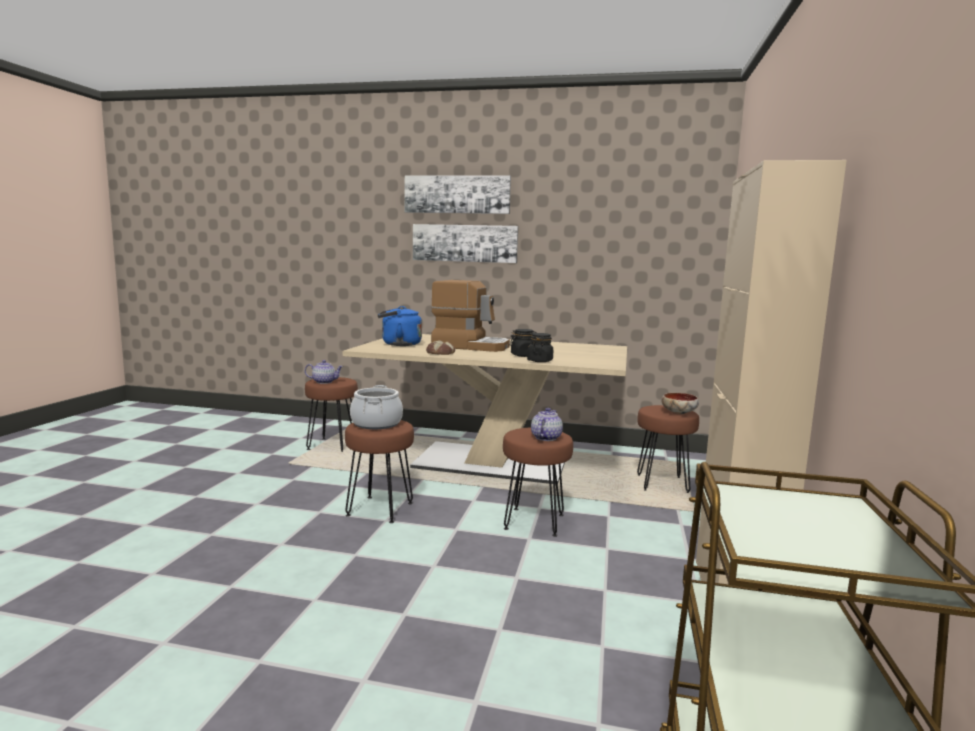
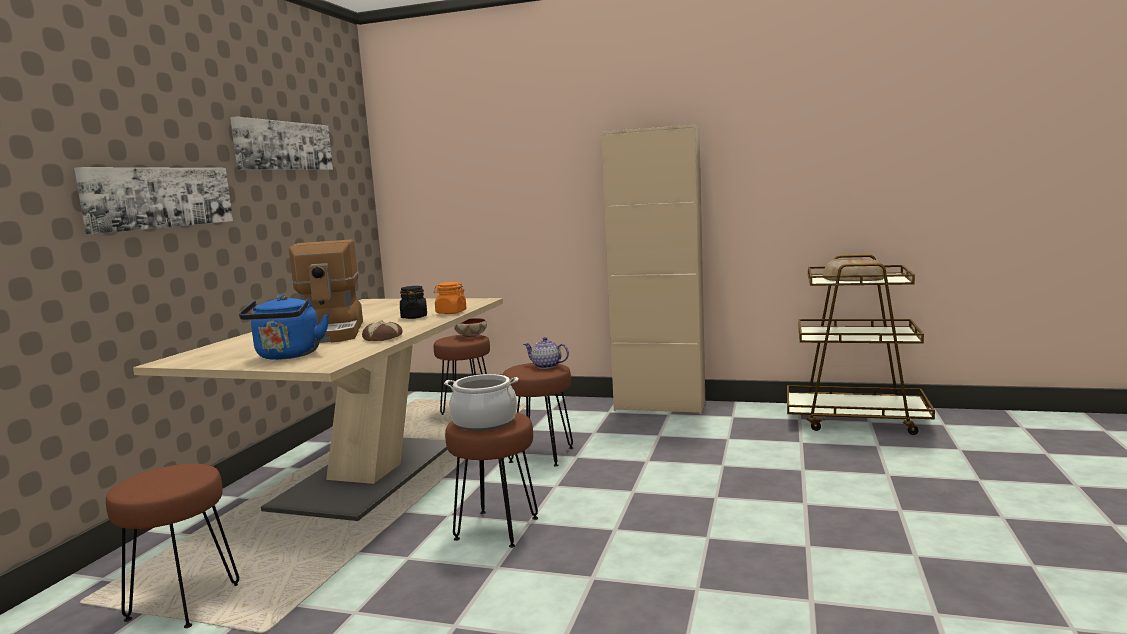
camera: 85 degrees left, 0 degrees up
teapot [304,360,343,384] -> none
picture [405,175,511,214] -> picture moved to [230,117,333,170]
coffee machine [431,280,510,352] -> coffee machine turned 150 degrees clockwise [289,239,363,343]
black jar [527,333,553,362] -> orange jar [434,282,467,314]
none -> bread [822,258,884,281]

